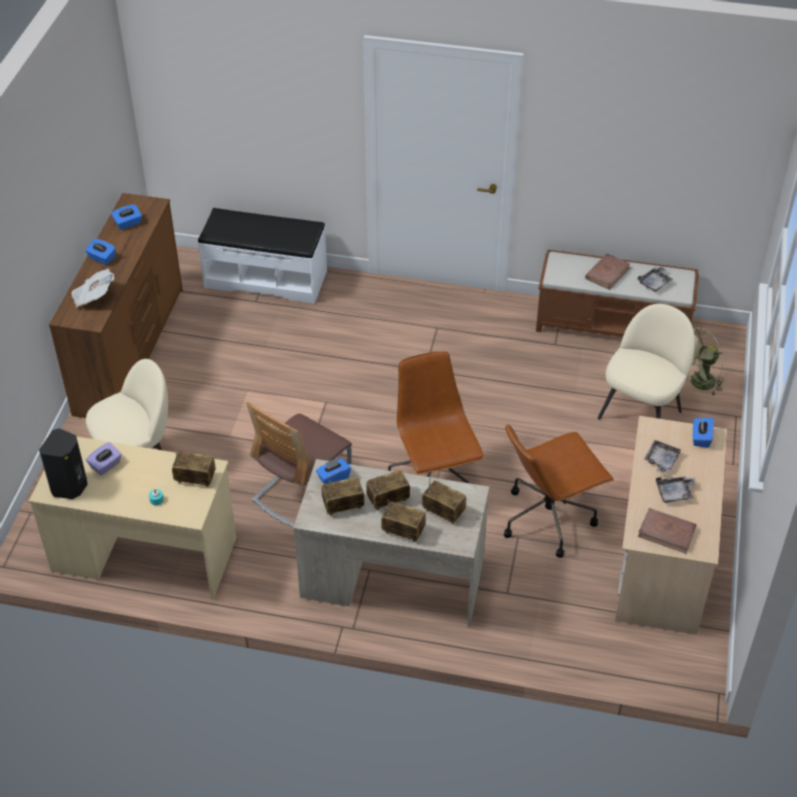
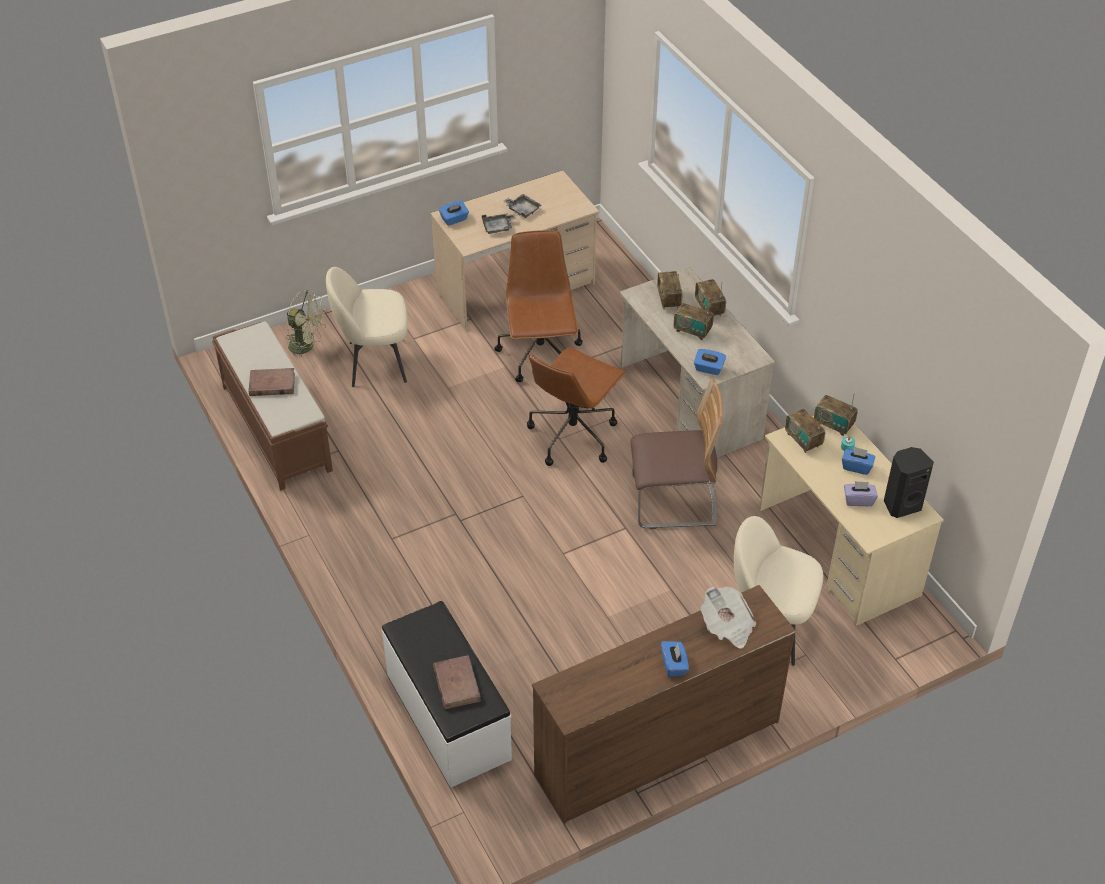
camera: 130 degrees left, 0 degrees up
blue tissue box [111,204,142,230] -> blue tissue box moved to [842,447,875,475]
radio [321,477,365,515] -> radio moved to [814,393,858,436]
brown office chair [504,425,614,558] -> brown office chair turned 120 degrees counterclockwise [494,230,583,382]
grey tray [638,266,673,292] -> none
brown book [638,508,696,554] -> brown book moved to [433,655,481,709]

